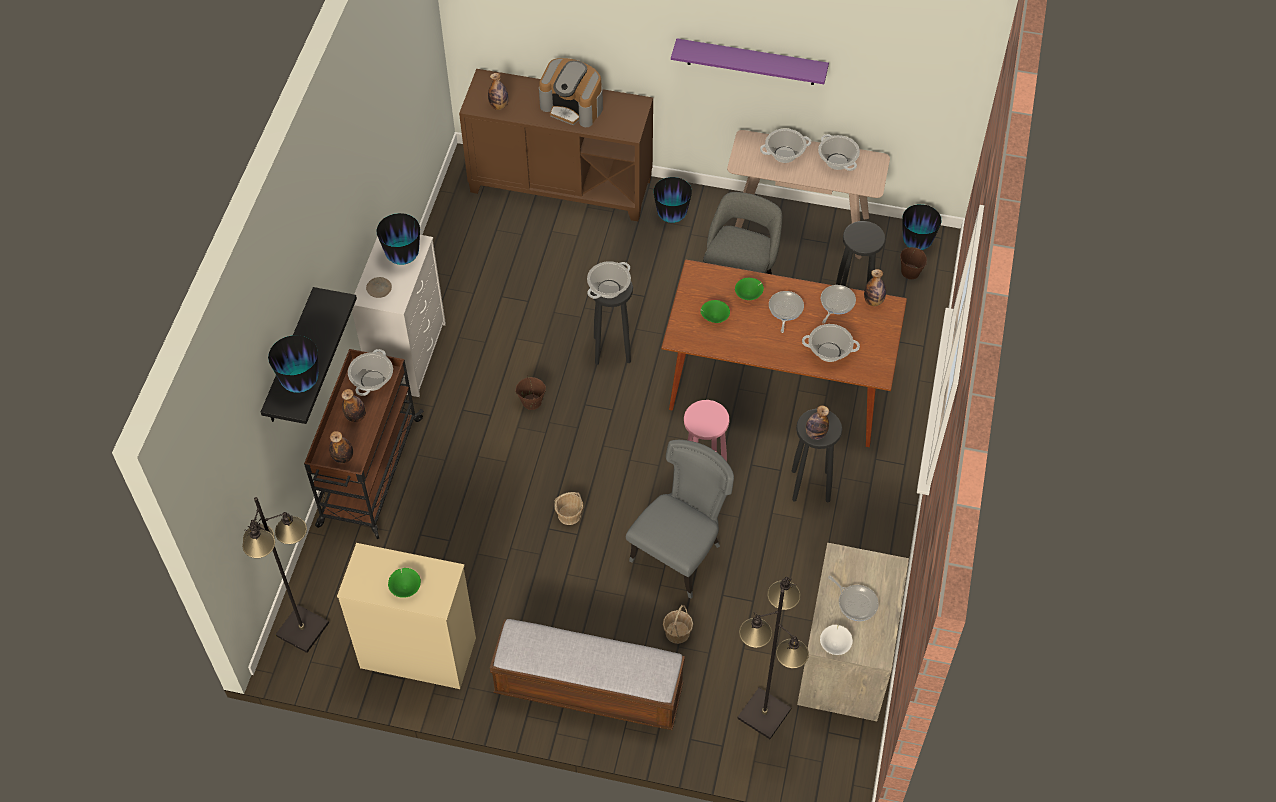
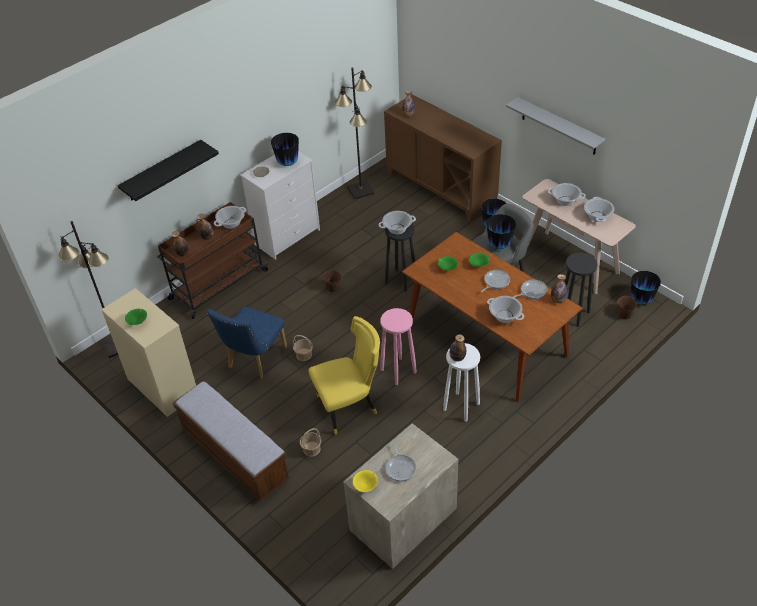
camera: 35 degrees right, 10 degrees down
vase [268,335,318,393] -> vase moved to [486,214,516,249]
coffee machine [539,58,603,127] -> none
grey chair [626,440,734,599] -> yellow chair [308,316,380,435]
purple shelf [671,39,829,85] -> grey shelf [506,97,605,155]
black floor lamp [737,577,809,739] -> black floor lamp moved to [335,67,375,199]
black stool [792,409,842,502] -> white stool [443,343,480,422]
white bowl [820,625,853,655] -> yellow bowl [353,470,378,492]
none -> blue chair [207,307,287,379]

